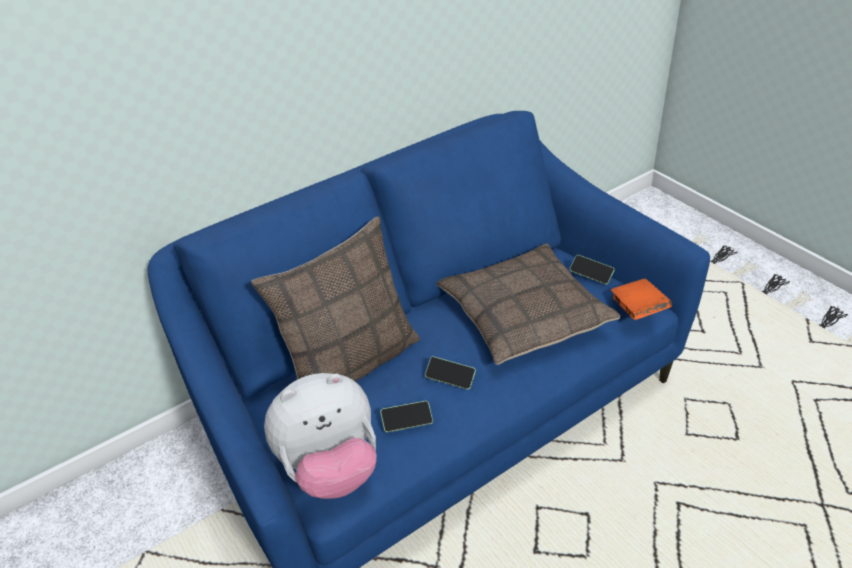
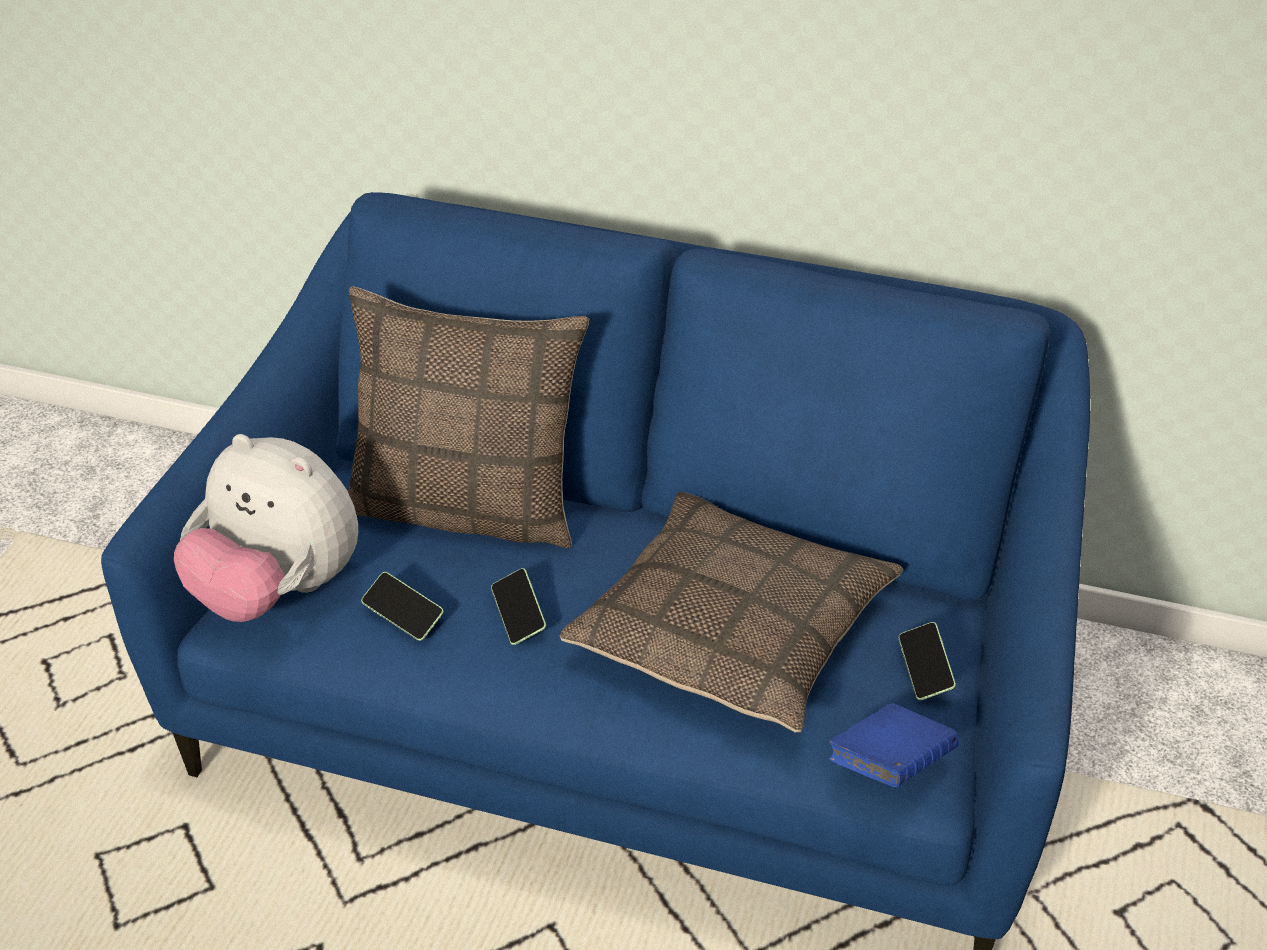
camera: 50 degrees right, 0 degrees up
orange book [611,279,672,320] -> blue book [829,703,959,787]

